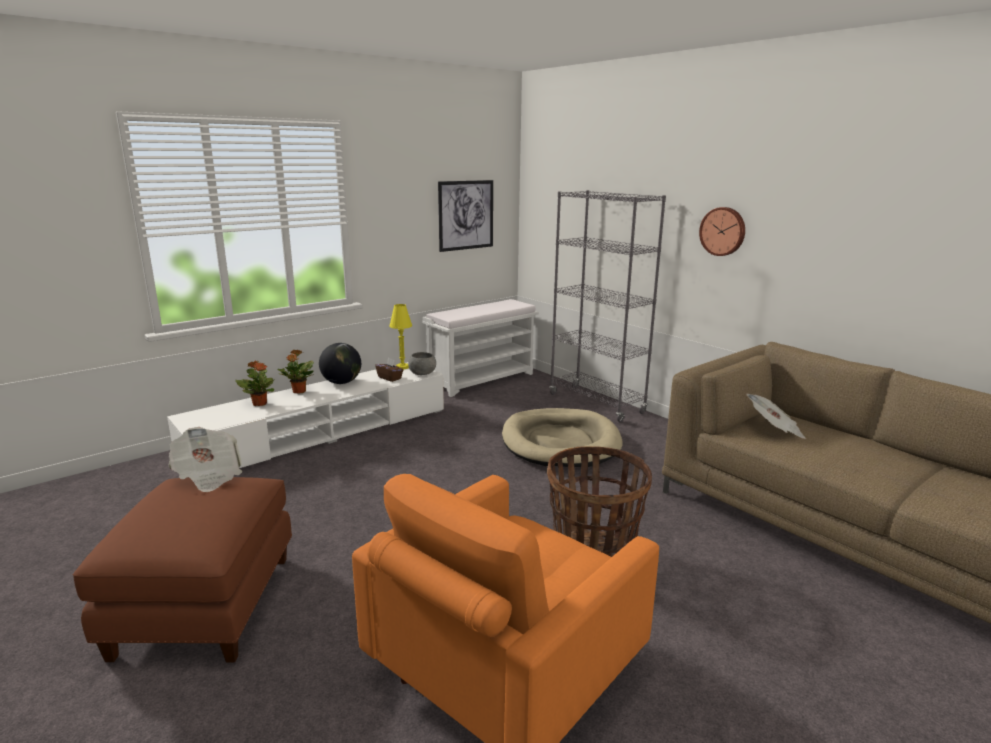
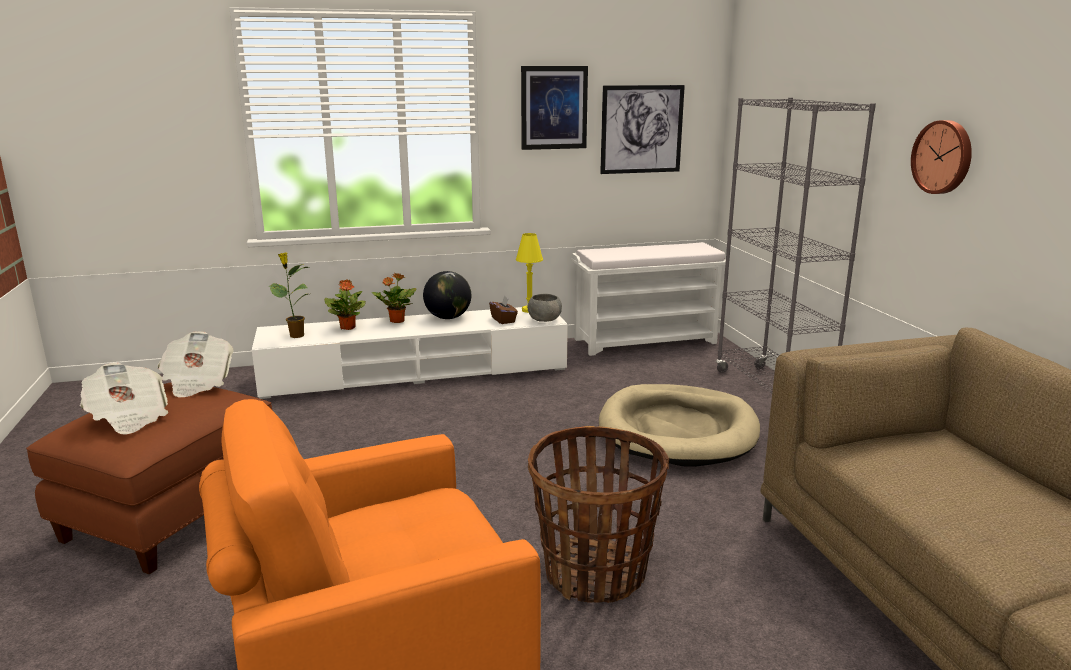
camera: 25 degrees right, 0 degrees up
newspaper [747,394,806,439] -> newspaper moved to [80,363,168,435]
none -> potted plant [268,252,309,338]
none -> picture [521,66,588,150]

